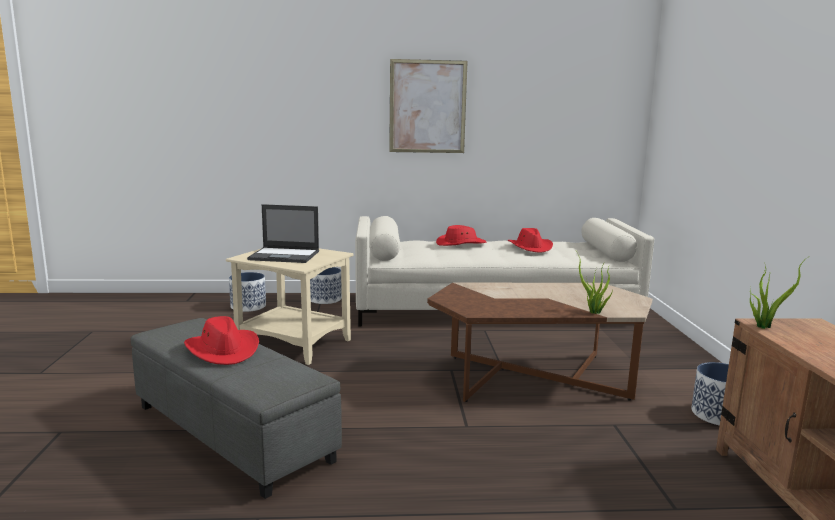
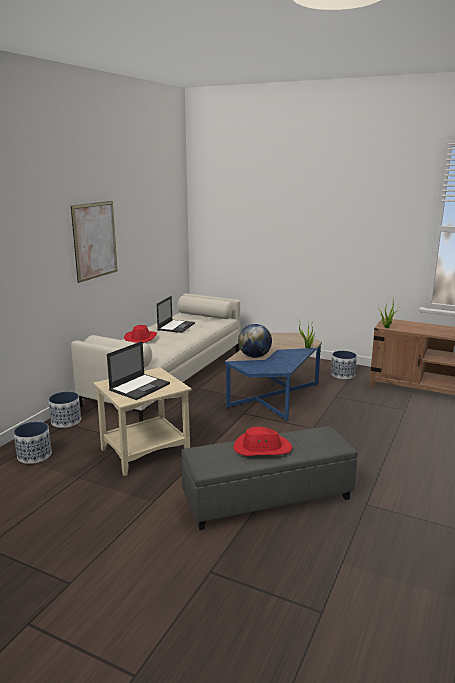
camera: 60 degrees left, 5 degrees up
brown coffee table [427,283,653,402] -> blue coffee table [225,333,322,421]
red hat [508,228,553,253] -> laptop [156,296,195,333]
none -> globe [238,324,272,358]

